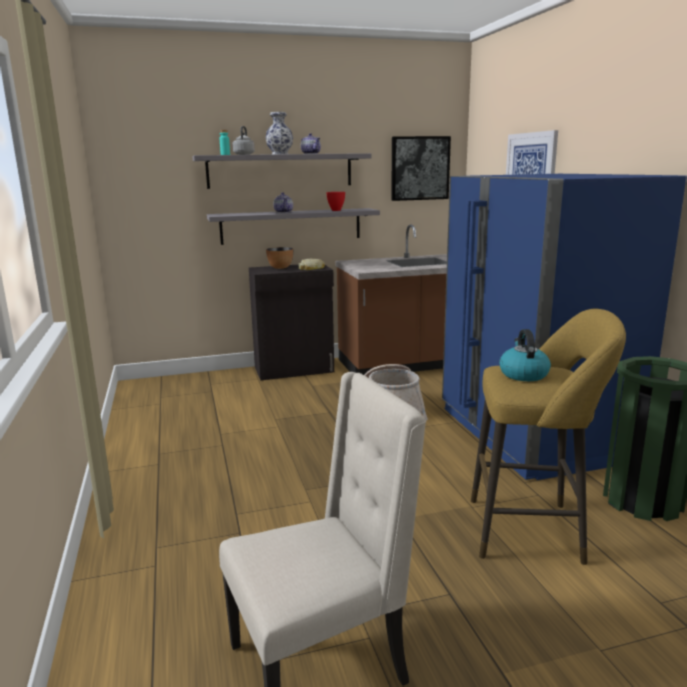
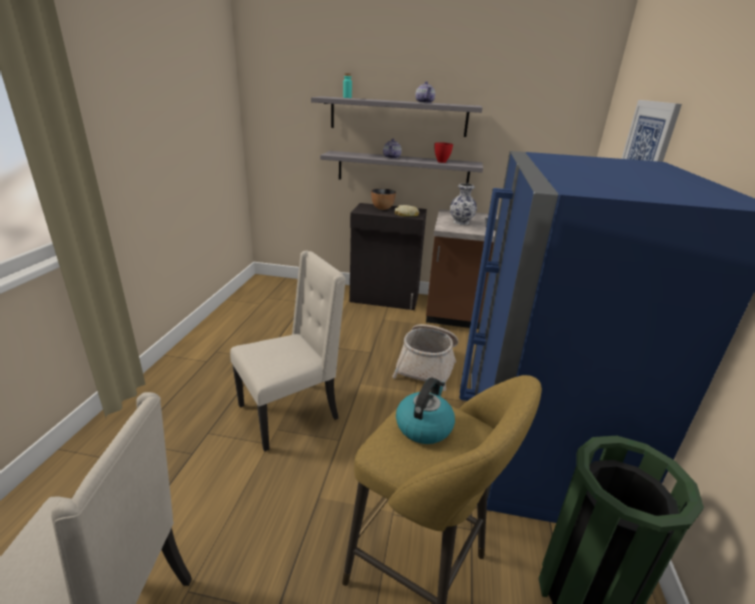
camera: 25 degrees right, 10 degrees up
grey kettle [232,126,255,155] -> none
vase [266,112,293,154] -> vase moved to [450,183,477,225]
picture [391,136,451,201] -> none
none -> beige chair [230,251,346,452]

